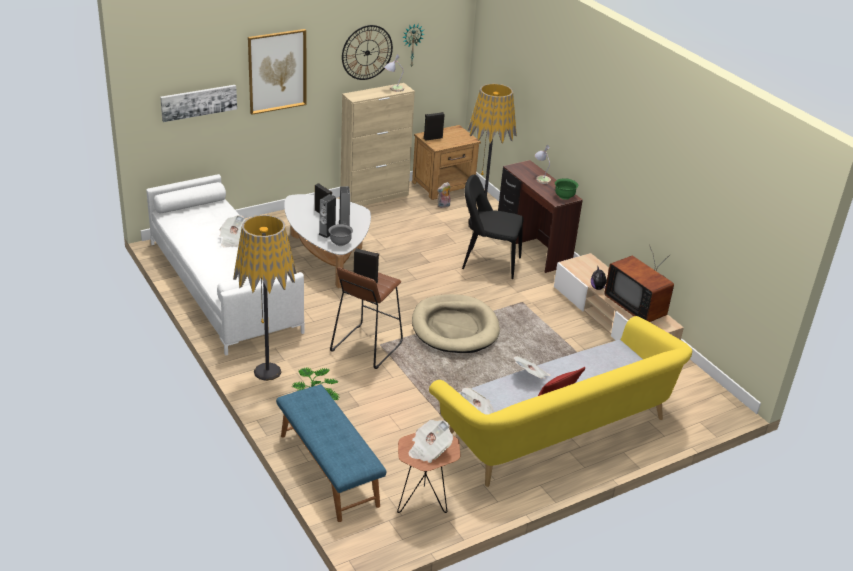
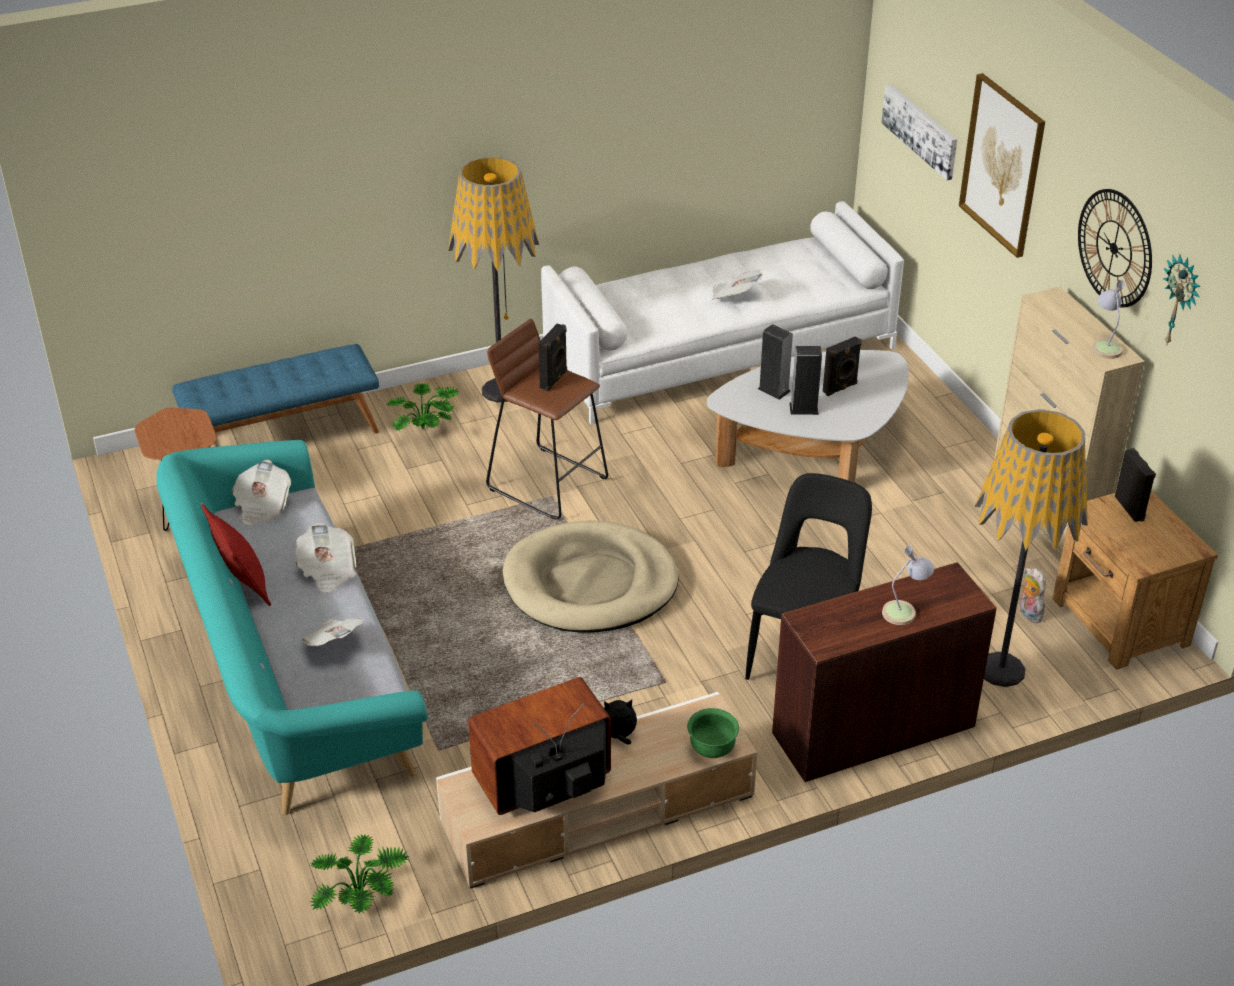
camera: 100 degrees right, 5 degrees up
grey bowl [328,224,353,246] -> none
newspaper [408,420,453,463] -> newspaper moved to [300,618,364,646]
yellow sofa [429,316,692,487] -> turquoise sofa [156,440,427,815]
green bowl [555,178,578,200] -> green bowl moved to [687,708,739,758]
none -> potted plant [310,835,409,913]

